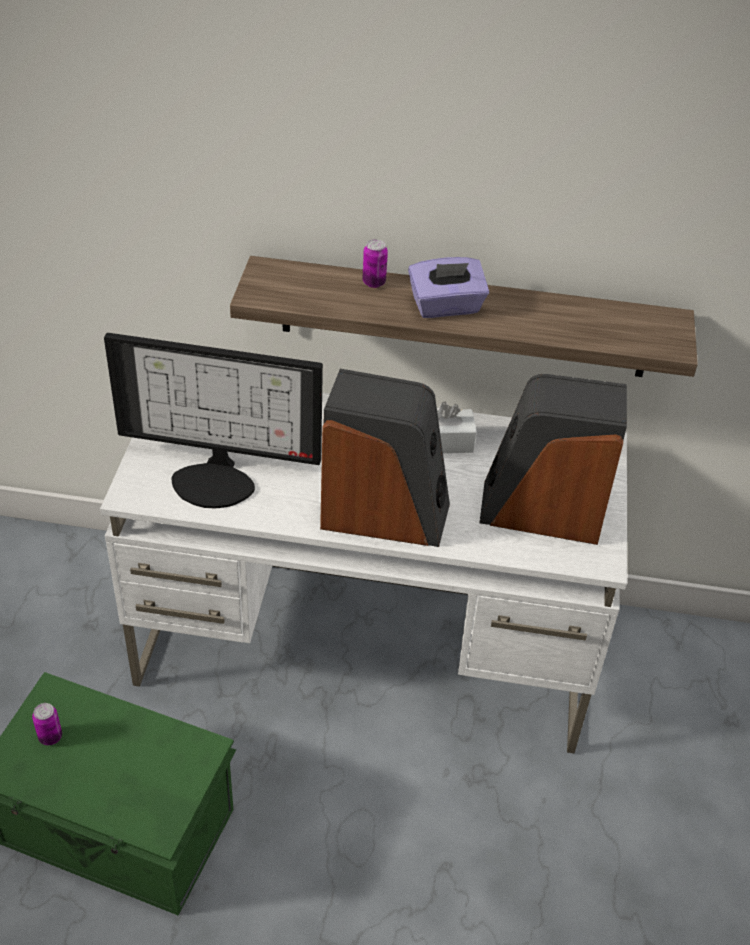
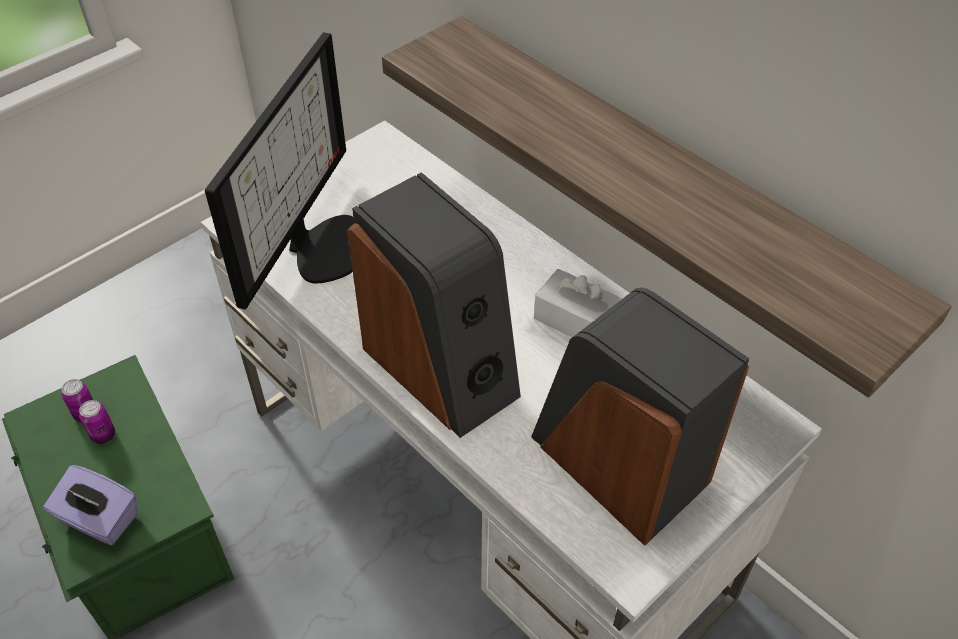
camera: 40 degrees right, 5 degrees up
monitor [104,333,323,508] -> monitor turned 120 degrees counterclockwise [205,32,354,310]
can [362,239,388,288] -> can moved to [79,400,115,444]
purple tissue box [408,257,489,318] -> purple tissue box moved to [43,465,137,545]

